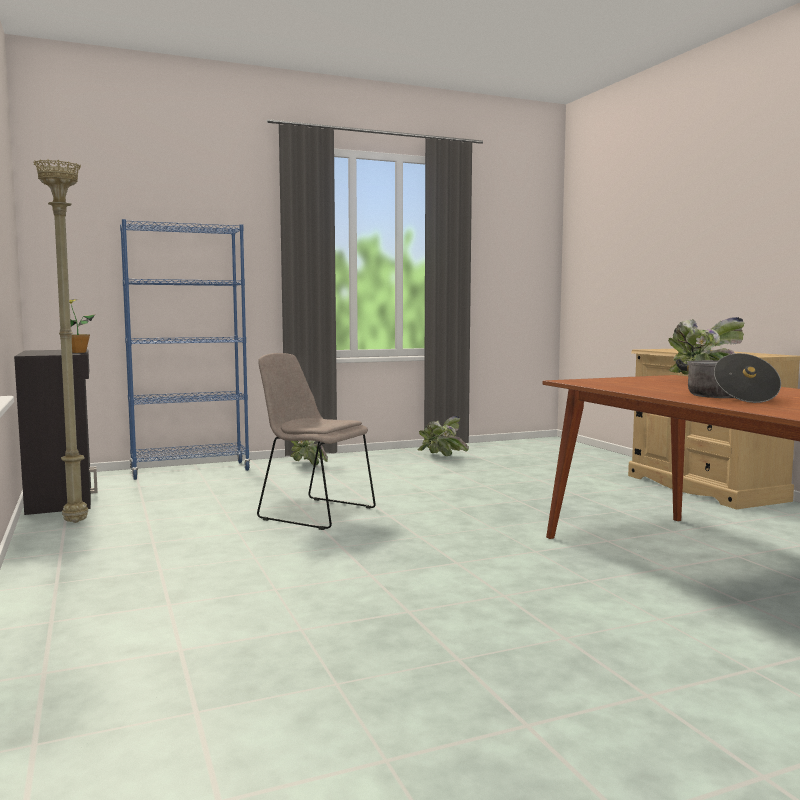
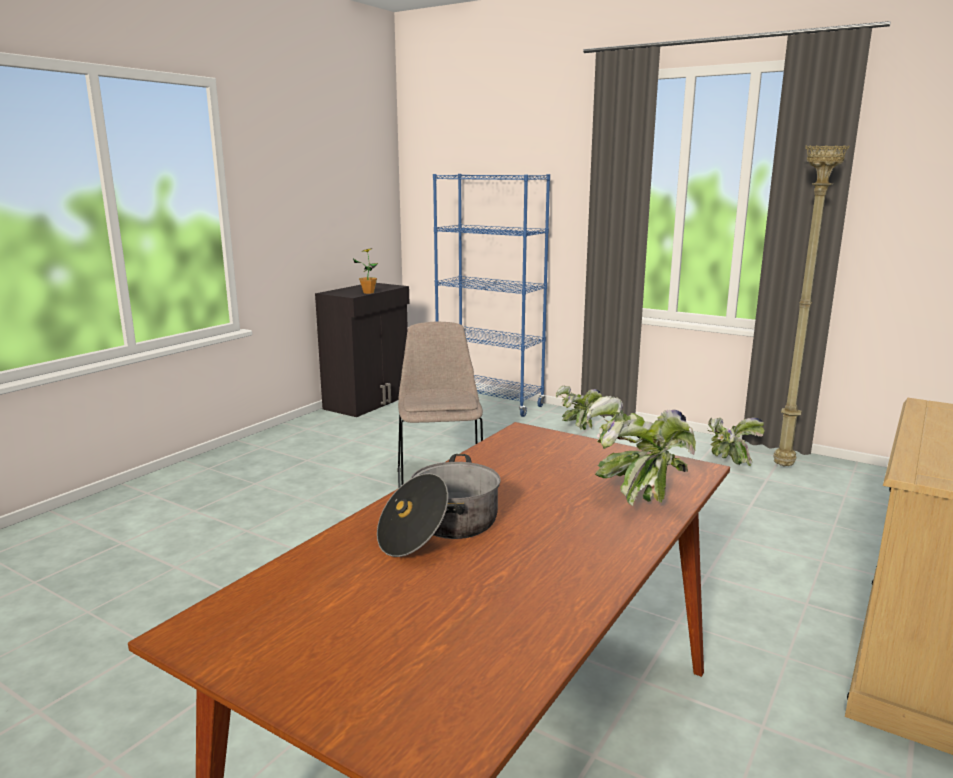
camera: 55 degrees right, 10 degrees up
beige floor lamp [33,159,88,523] -> beige floor lamp moved to [774,145,849,466]

